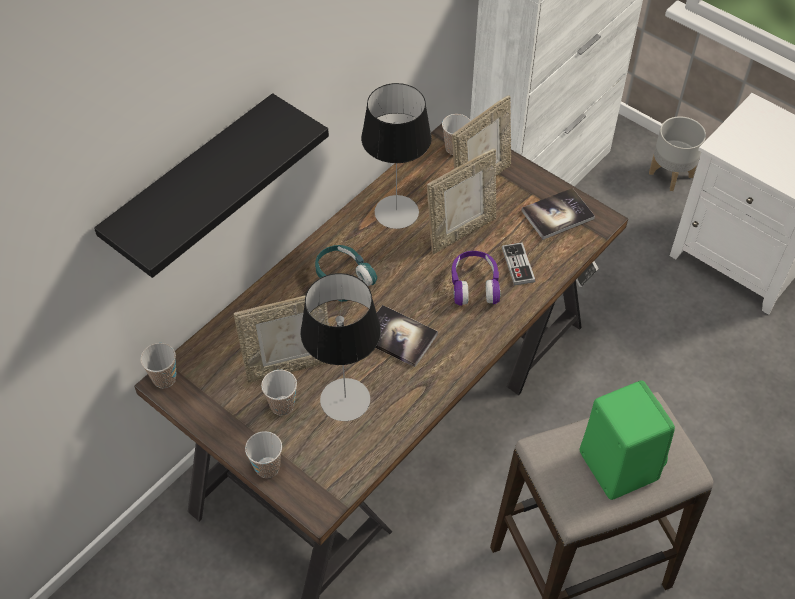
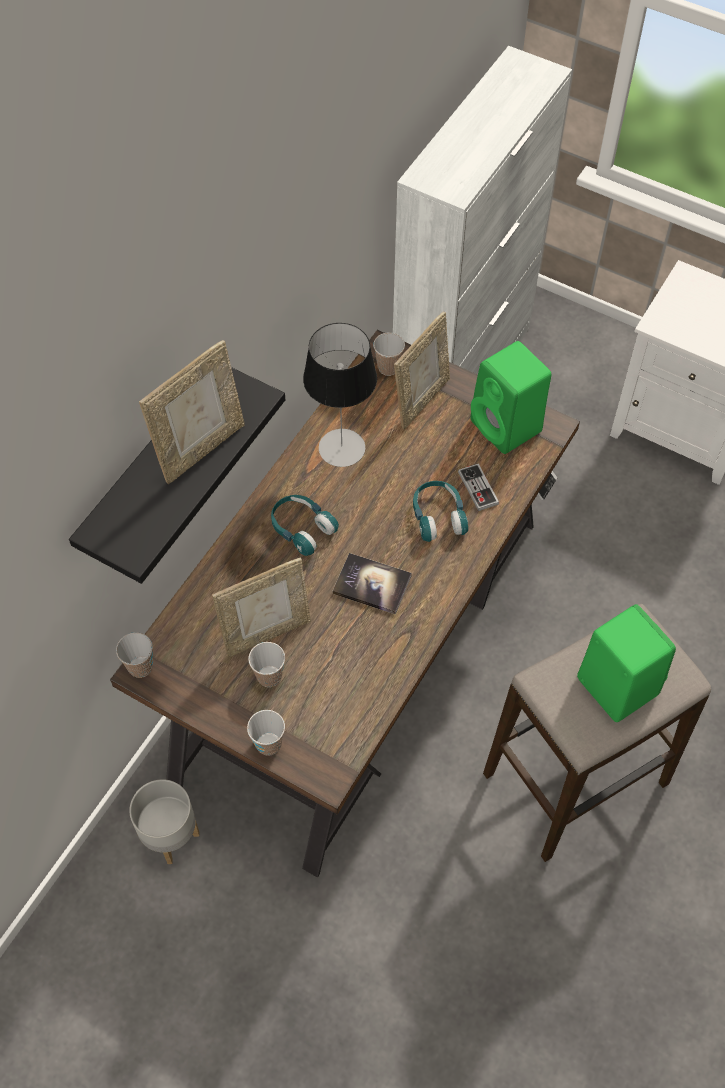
camera: 10 degrees left, 5 degrees up
table lamp [301,273,381,421] -> none
picture frame [427,149,496,254] -> picture frame moved to [139,340,245,484]
purple headphones [452,251,500,306] -> turquoise headphones [413,481,468,542]
book [521,188,595,240] -> green speaker [471,341,551,454]
grey planter [649,116,706,191] -> grey planter moved to [129,779,200,864]

